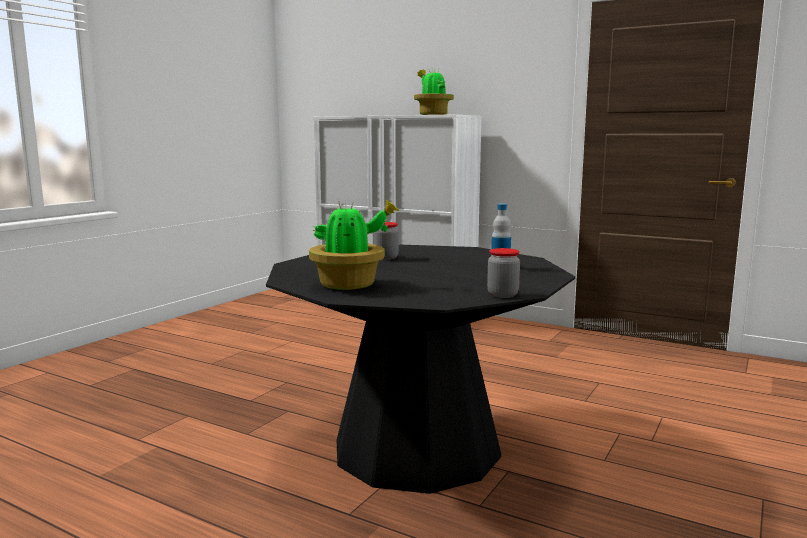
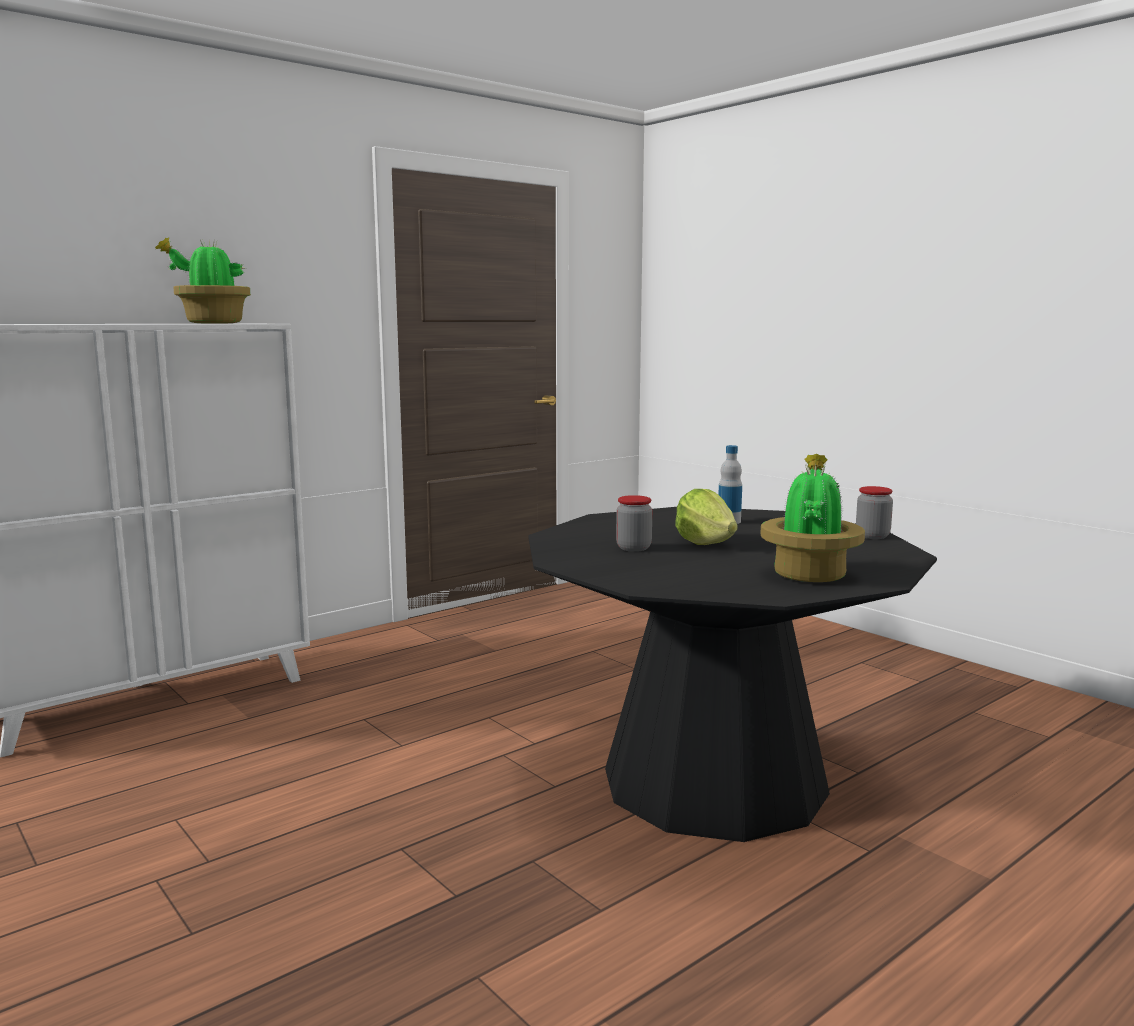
camera: 70 degrees left, 0 degrees up
none -> lettuce [676,489,738,545]

